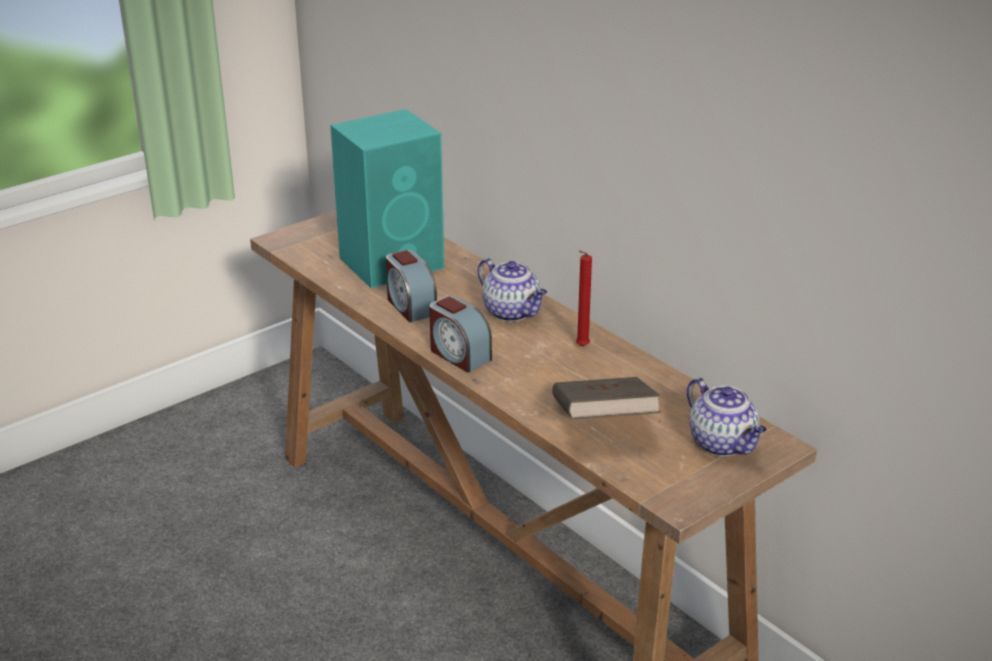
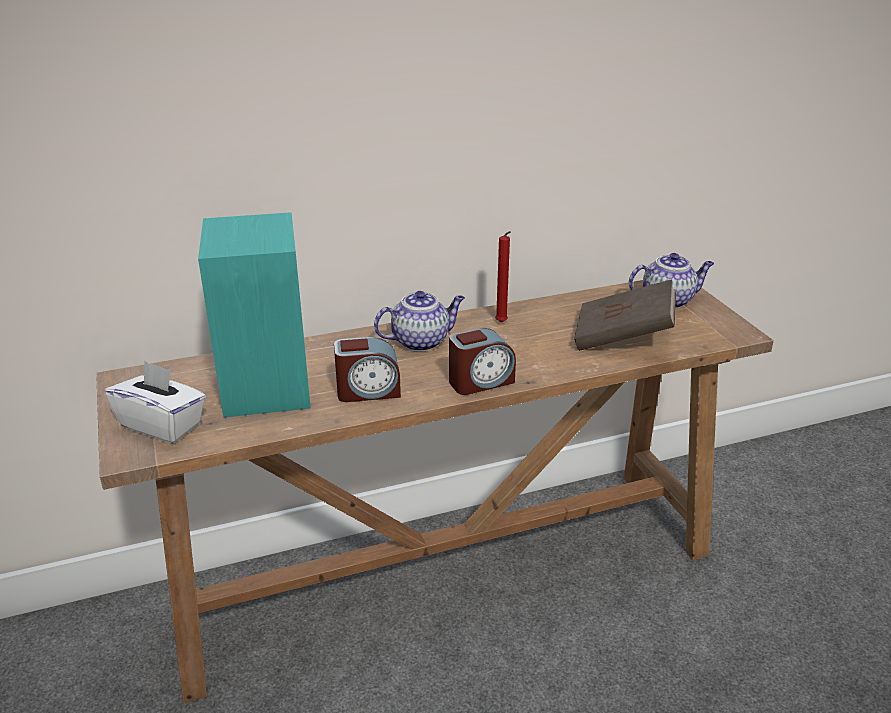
camera: 70 degrees left, 0 degrees up
none -> white tissue box [105,361,206,443]

